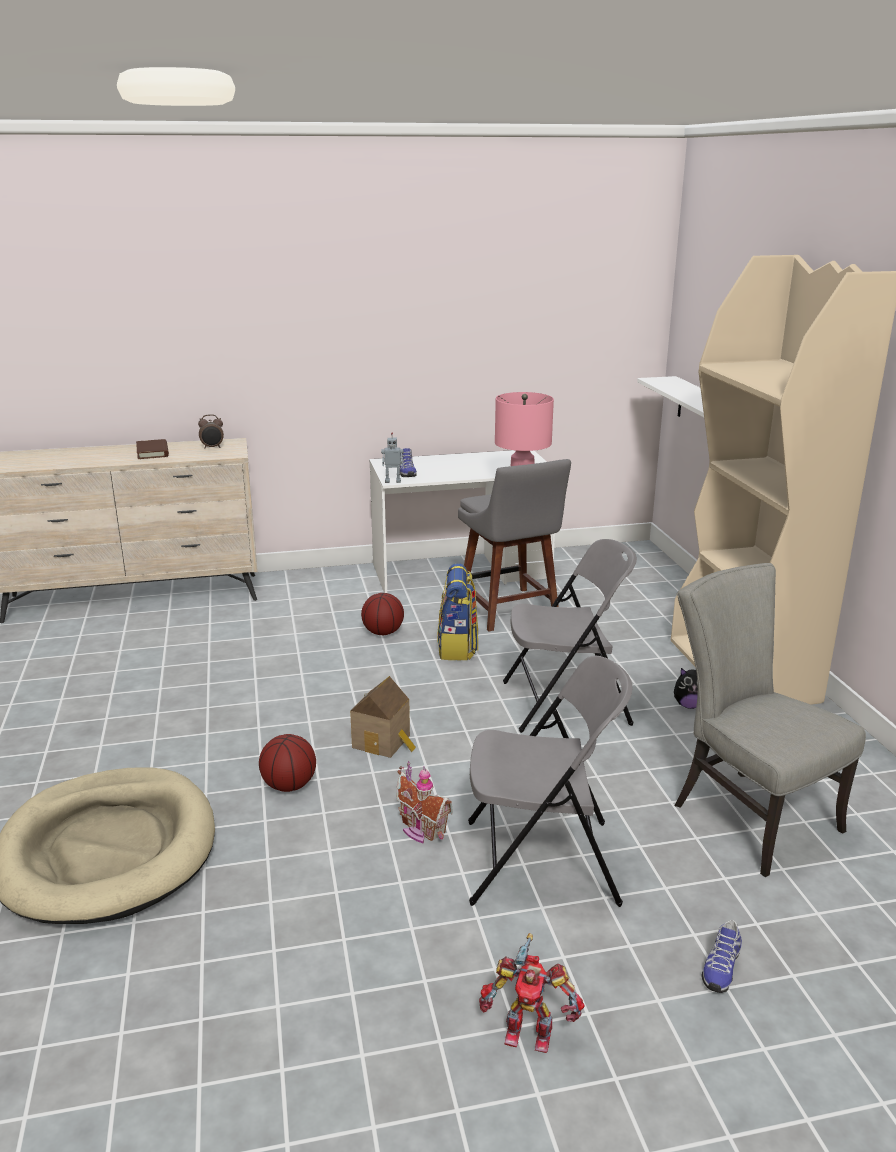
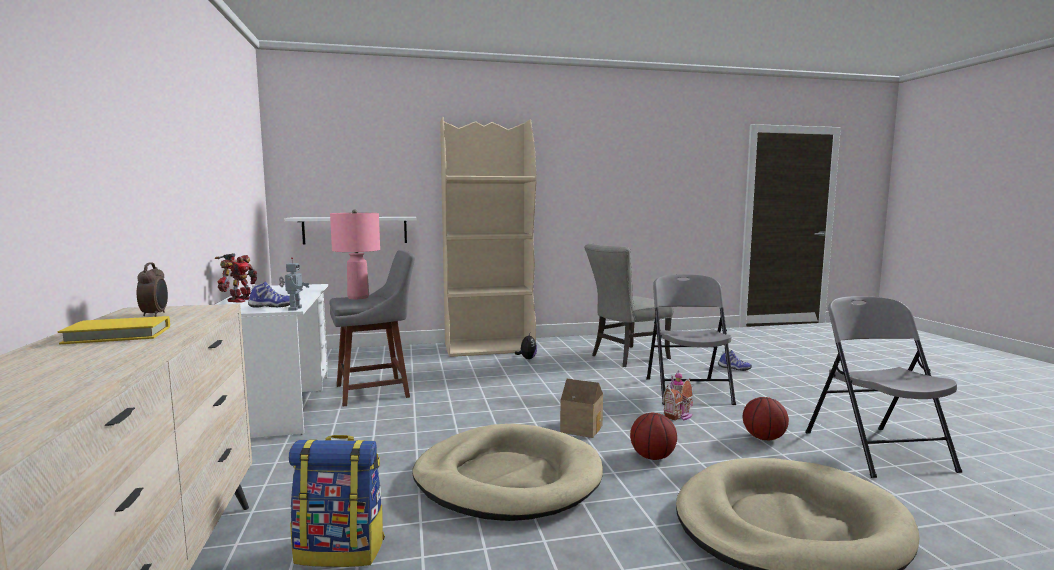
camera: 90 degrees left, 15 degrees down
brown book [136,439,169,459] -> yellow book [58,316,170,344]
basketball [361,593,404,635] -> basketball moved to [743,397,789,440]
backpack [437,563,478,660] -> backpack moved to [289,435,385,567]
toy robot [479,933,584,1053] -> toy robot moved to [215,253,257,303]
grey chair [503,539,637,733] -> grey chair moved to [805,296,962,478]
none -> beige dog bed [412,424,603,521]

